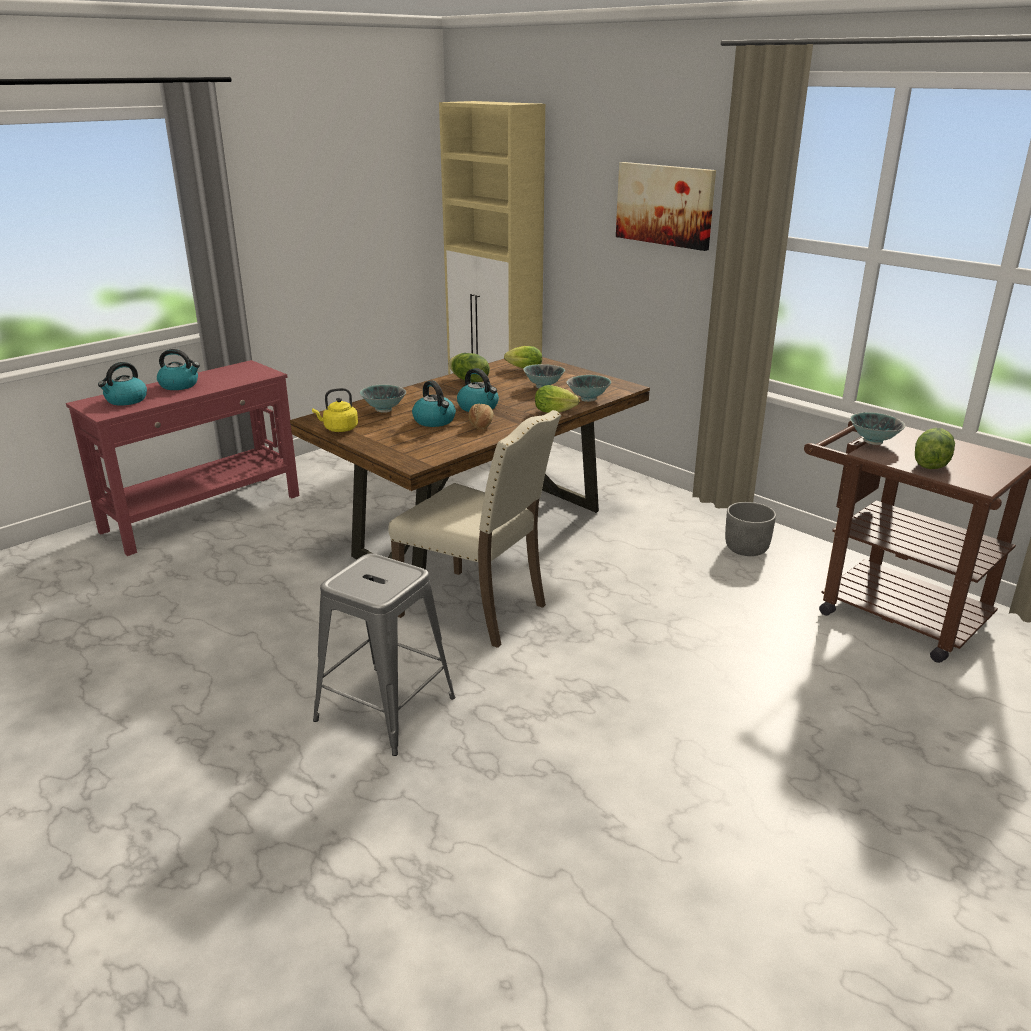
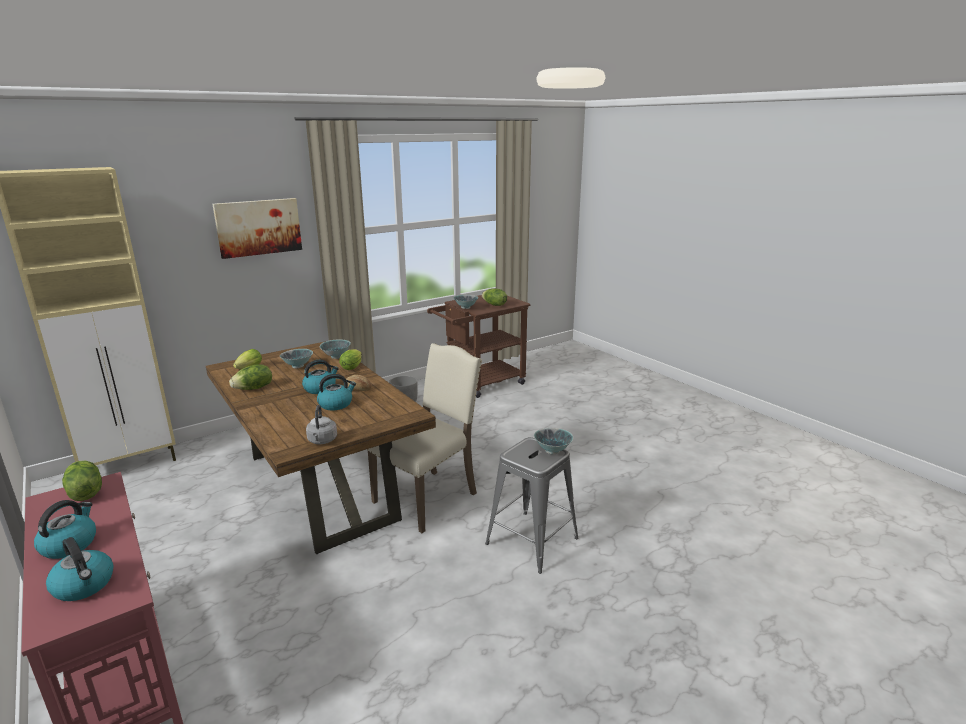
camera: 80 degrees left, 5 degrees down
yellow kettle [312,388,358,432] -> grey kettle [306,405,337,444]
bowl [360,384,406,413] -> bowl moved to [534,428,573,454]
none -> lettuce [62,461,102,501]

